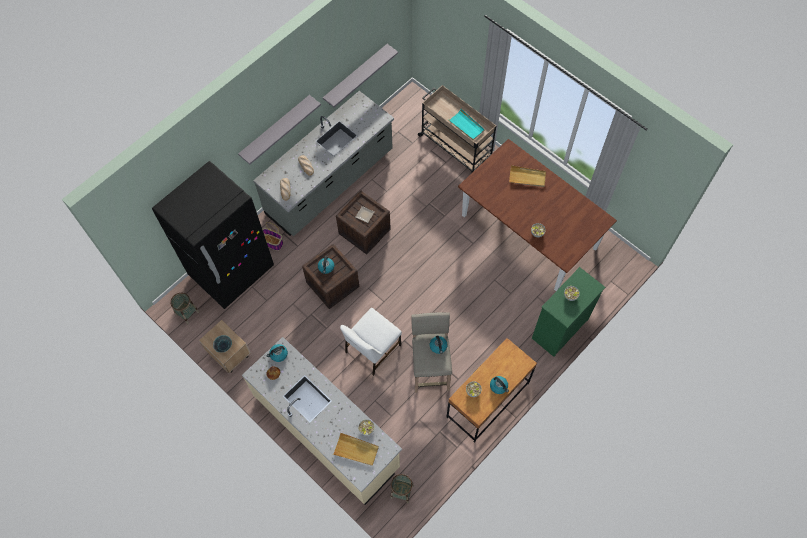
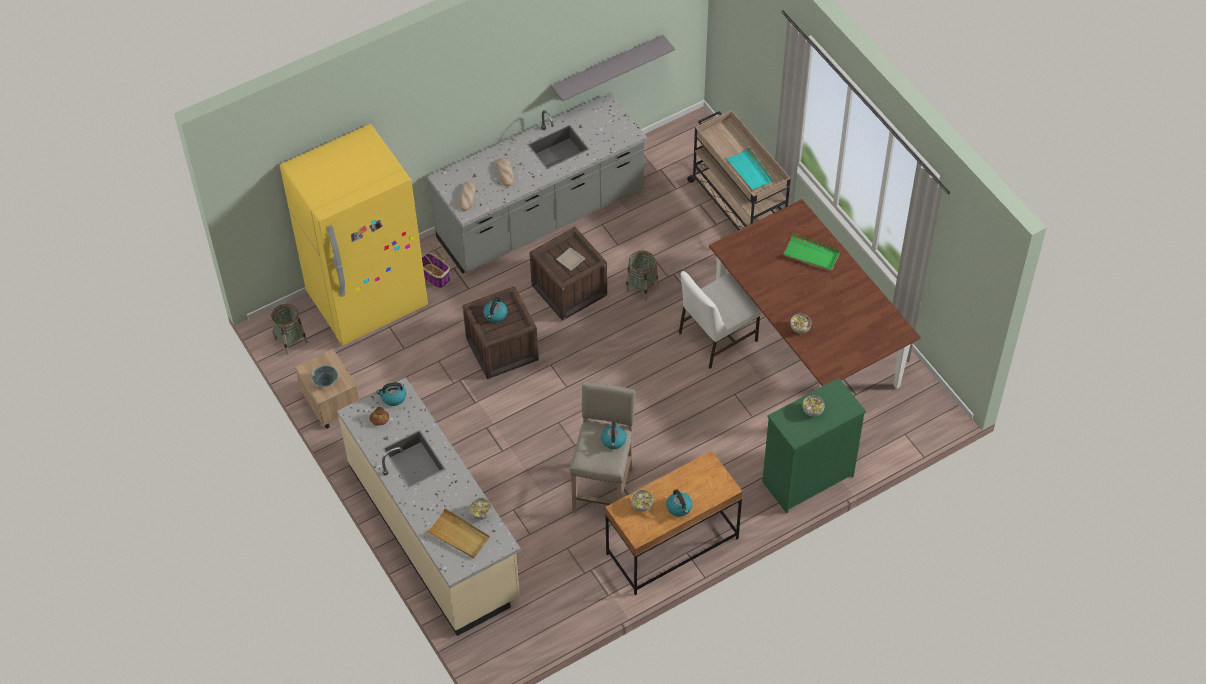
camera: 15 degrees right, 10 degrees down
black fridge [152,161,274,309] -> yellow fridge [280,124,428,345]
grey shelf [238,95,321,164] -> none
white chair [340,308,402,376] -> white chair moved to [679,271,762,369]
basket [390,474,414,503] -> basket moved to [625,251,658,301]
beige tray [509,165,546,187] -> green tray [782,233,840,272]

